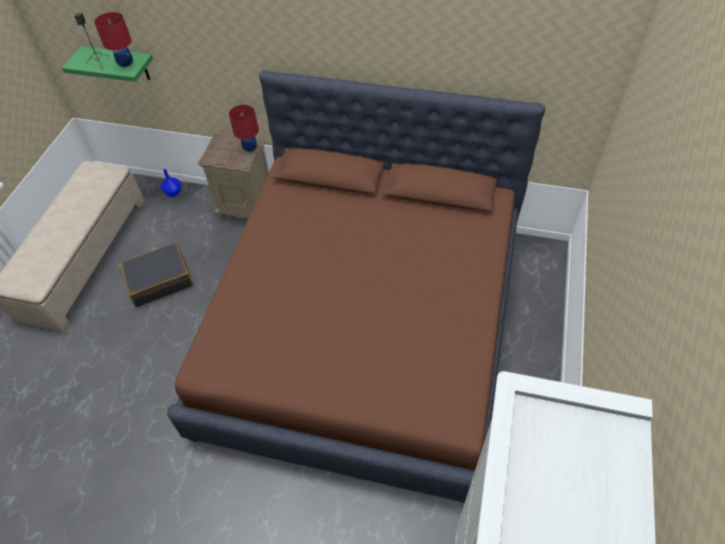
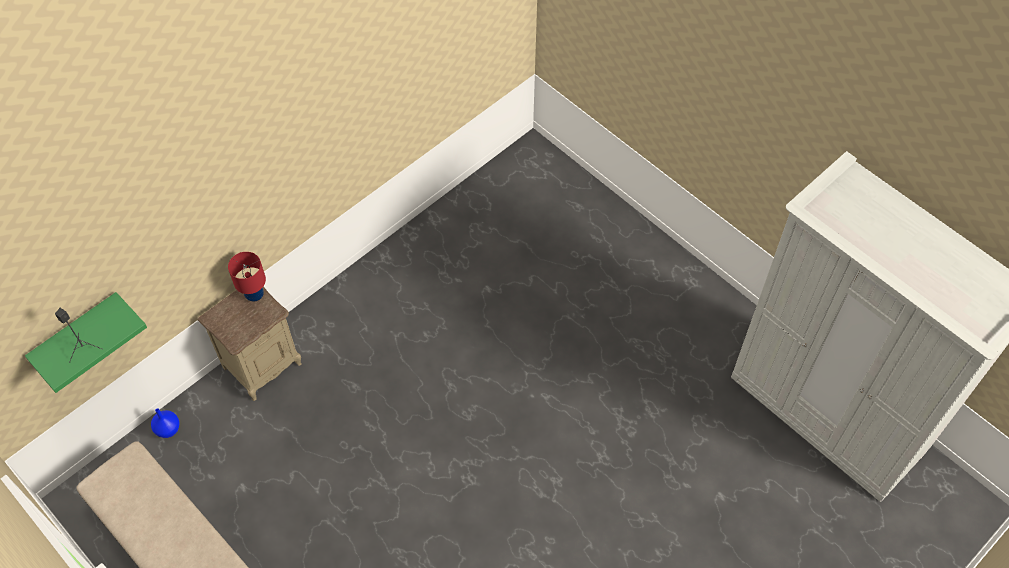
camera: 60 degrees left, 5 degrees up
red table lamp [94,12,133,67] -> none
black suitcase [120,243,193,307] -> none
brown bed [167,70,545,503] -> none

